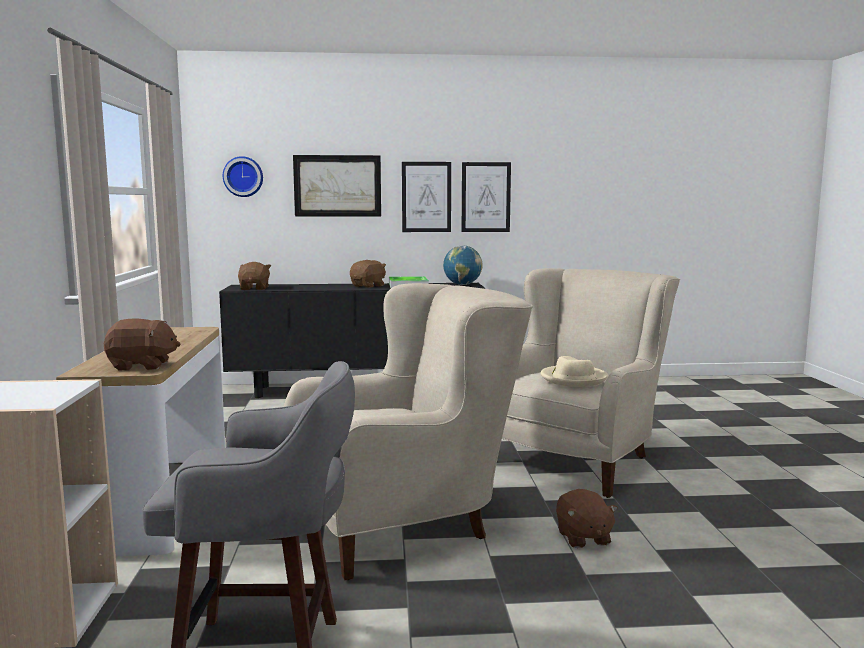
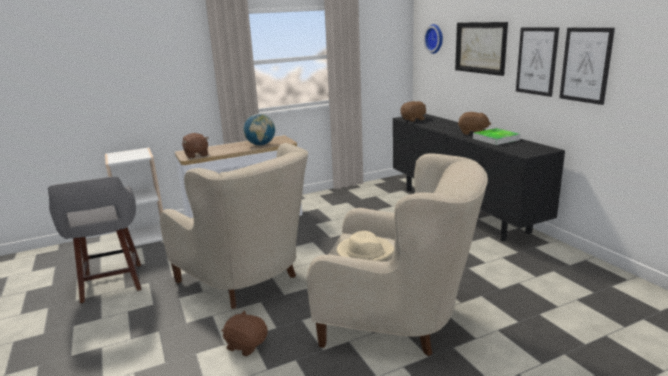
camera: 70 degrees right, 10 degrees up
globe [443,246,483,285] -> globe moved to [244,114,275,146]
brown plush toy [556,489,618,548] -> brown plush toy turned 60 degrees clockwise [222,310,268,356]

